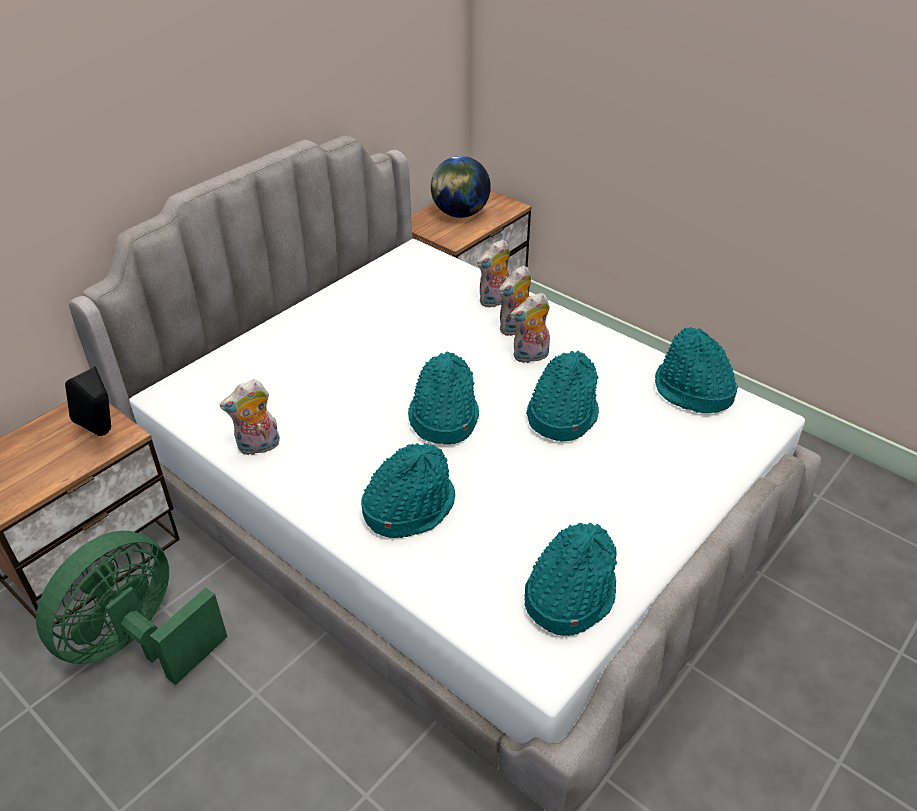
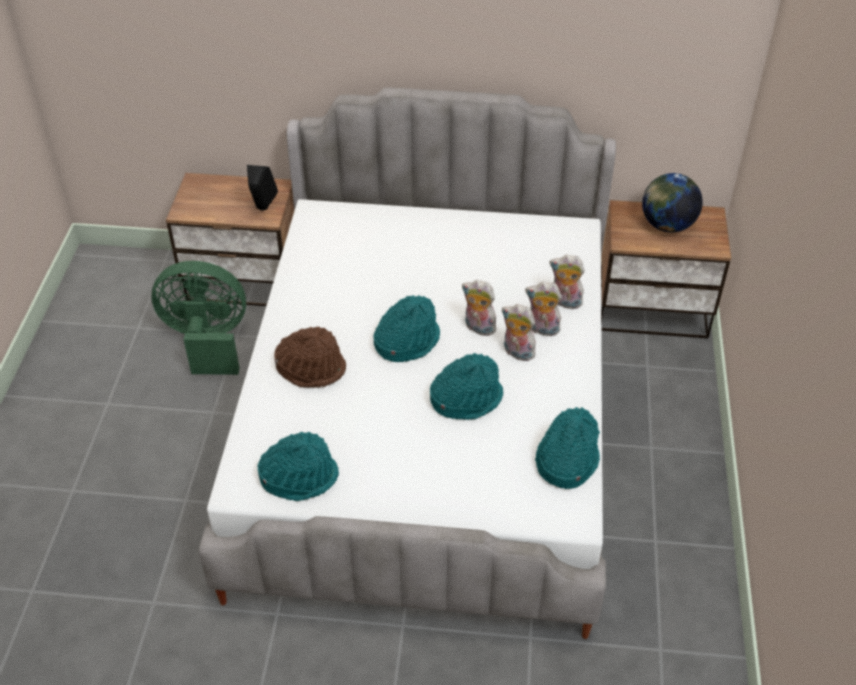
camera: 55 degrees right, 5 degrees up
plush toy [220,379,280,455] -> plush toy moved to [462,280,496,337]
turquoise hat [361,443,455,538] -> brown hat [274,326,346,388]

